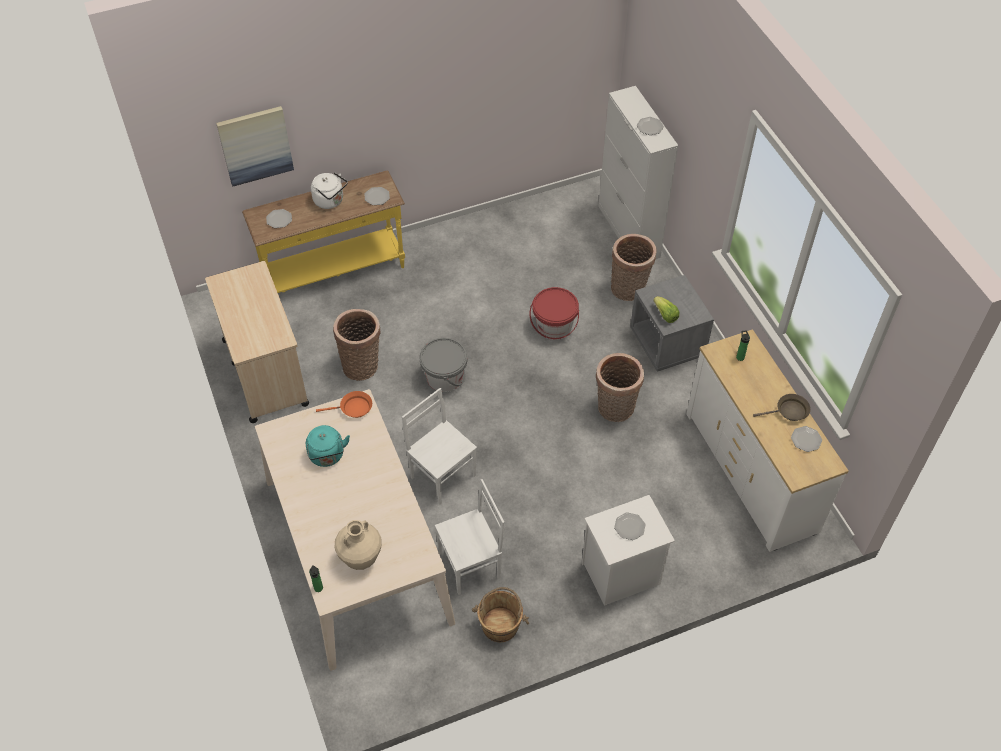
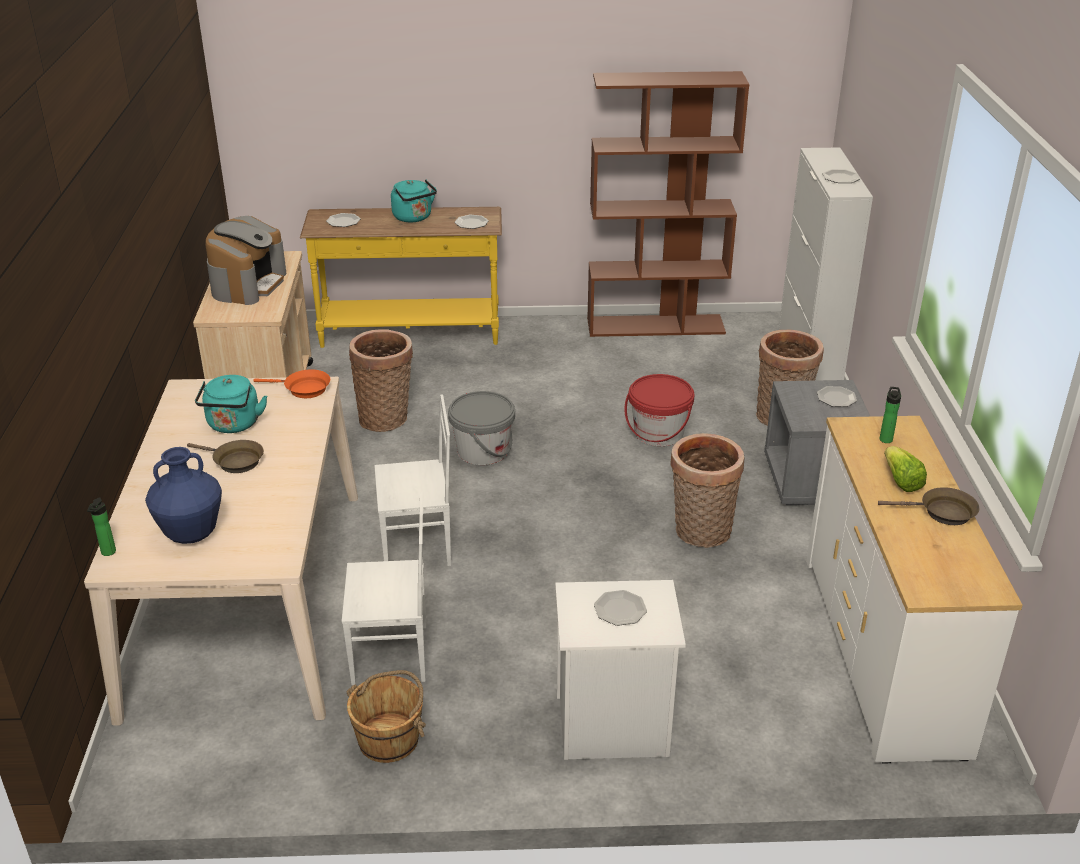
camera: 20 degrees right, 20 degrees down
picture [216,106,294,186] -> none
white kettle [311,172,348,209] -> turquoise kettle [391,179,437,222]
beige vase [335,520,382,570] -> blue vase [145,447,222,544]
white chair [402,388,477,505] -> white chair turned 105 degrees clockwise [374,394,451,566]
lettuce [653,296,680,323] -> lettuce moved to [884,446,927,492]
plate [791,426,822,452] -> plate moved to [817,386,857,407]
none -> brown frying pan [187,440,264,473]
none -> coffee machine [205,216,286,305]
none -> brown bookcase [587,71,749,337]

